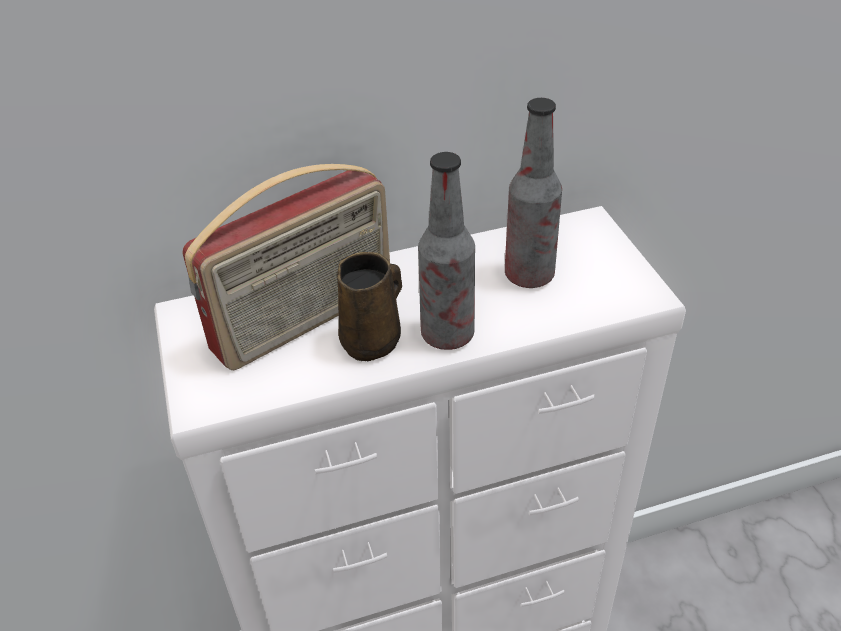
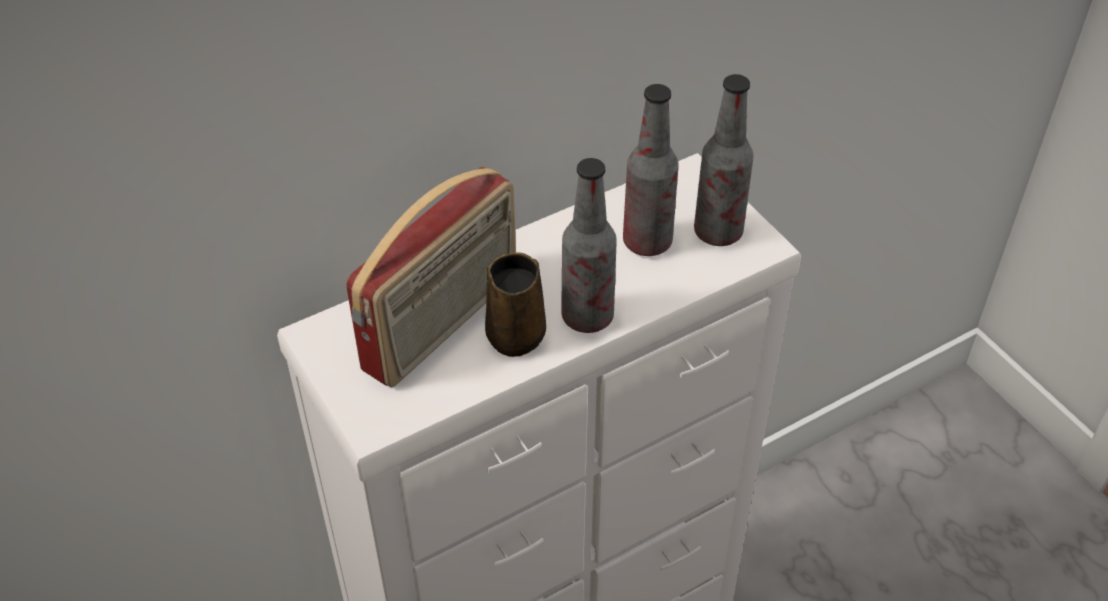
camera: 15 degrees left, 5 degrees up
none -> bottle [694,74,754,246]

